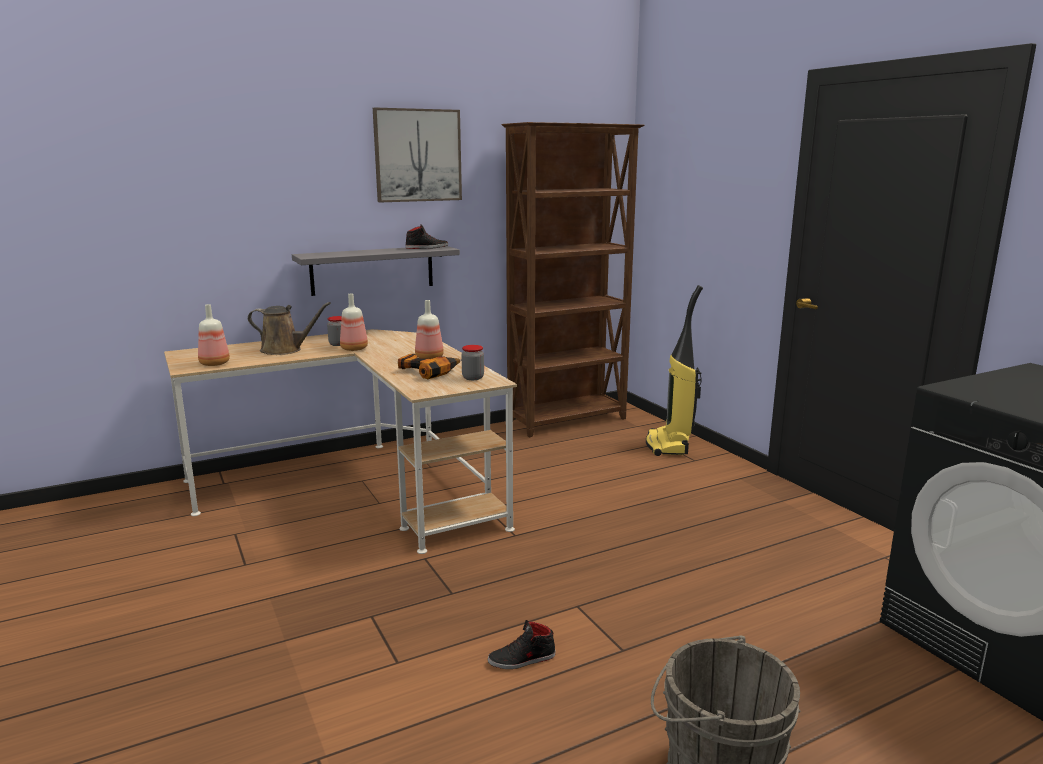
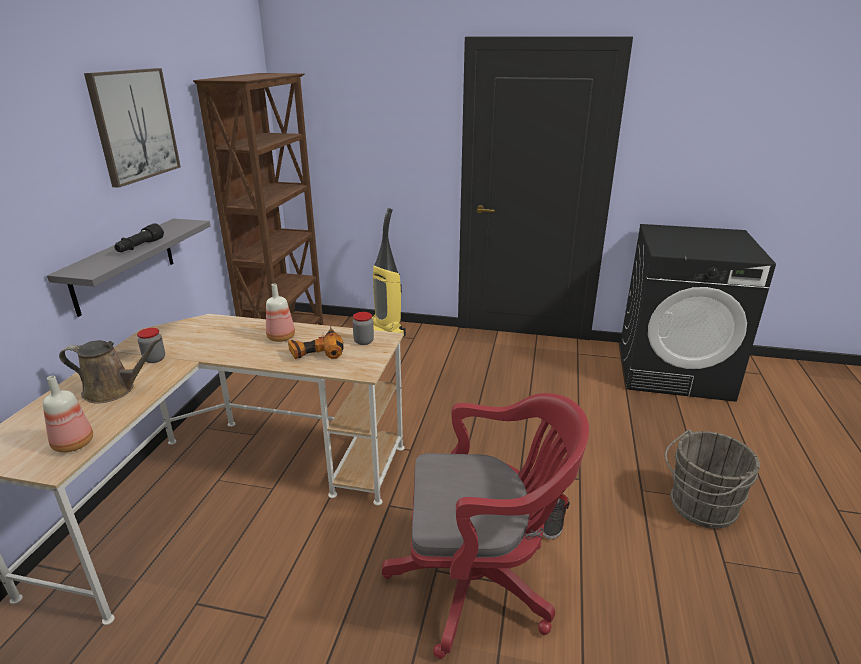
camera: 50 degrees left, 10 degrees up
brown watering can [248,302,331,355] -> brown watering can turned 45 degrees clockwise [59,338,162,404]
bottle [340,293,368,351] -> none
black shoe [406,225,448,249] -> none
none -> black flashlight [114,223,164,252]
none -> red office chair [382,393,589,659]

